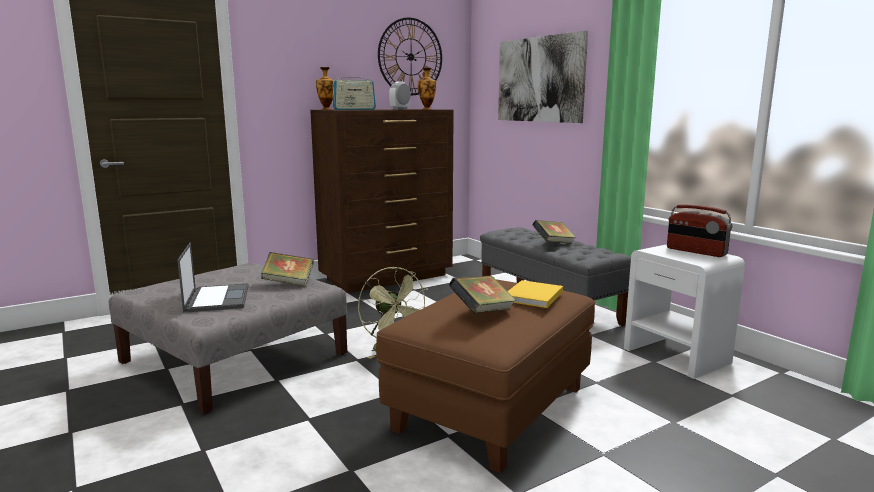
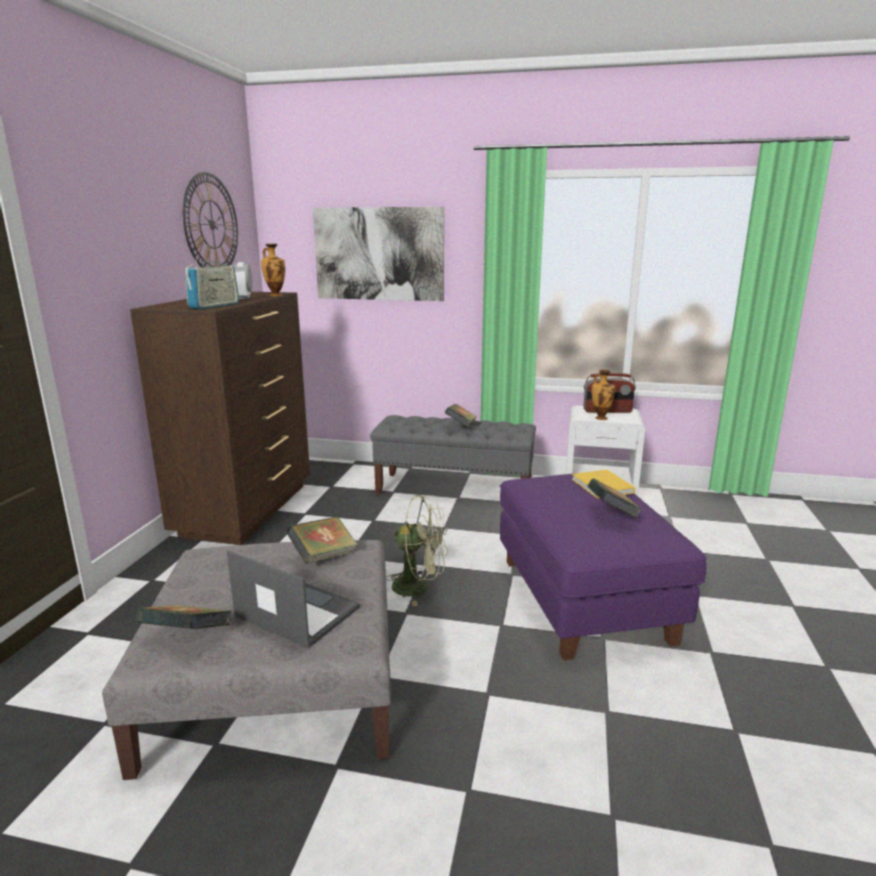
camera: 45 degrees left, 5 degrees up
vase [316,67,334,110] -> vase moved to [592,370,615,420]
brown ottoman [376,279,596,473] -> purple ottoman [500,473,707,661]
none -> book [137,604,232,629]

